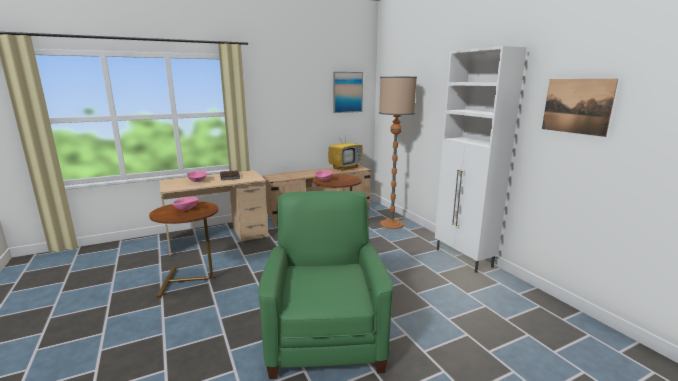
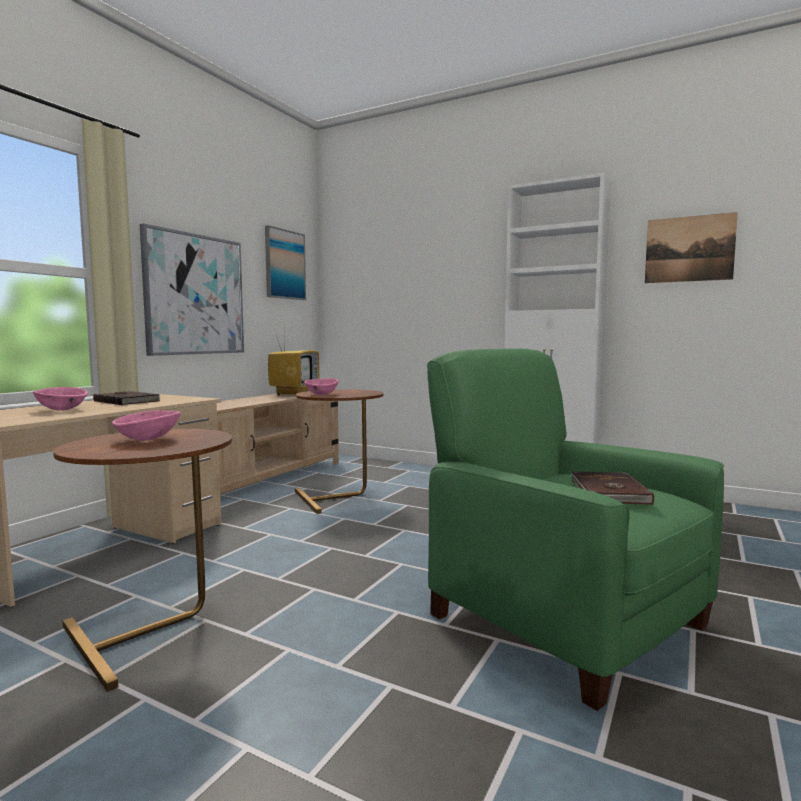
camera: 35 degrees left, 10 degrees down
floor lamp [379,77,417,229] -> none
none -> picture [140,223,244,356]
none -> brown book [571,471,654,505]

